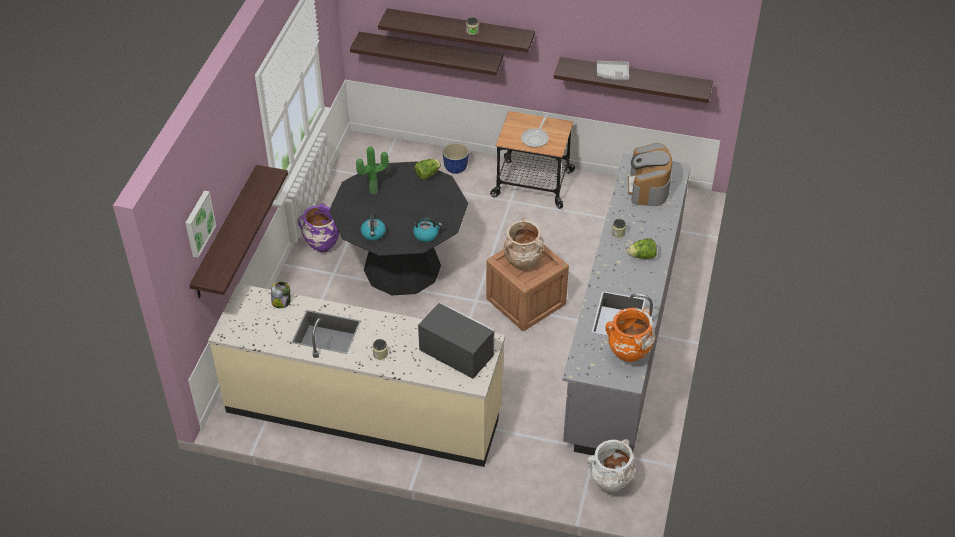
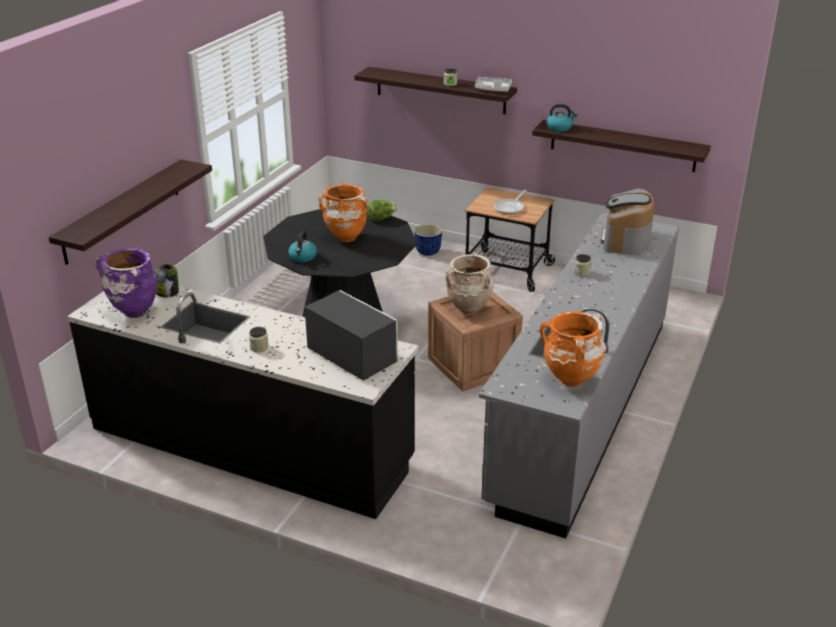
camera: 10 degrees right, 15 degrees down
picture [185,191,216,258] -> none
beige counter [208,283,505,467] -> black counter [67,286,419,519]
purple vase [297,203,339,252] -> purple vase moved to [96,247,157,318]
shelf [350,32,503,75] -> none
potted plant [356,147,389,194] -> none
kettle [413,217,442,242] -> kettle moved to [547,104,577,131]
white vase [587,439,636,492] -> none
grey tray [597,61,629,80] -> grey tray moved to [475,77,512,92]
lettuce [627,238,657,259] -> none
none -> orange vase [318,183,367,242]

